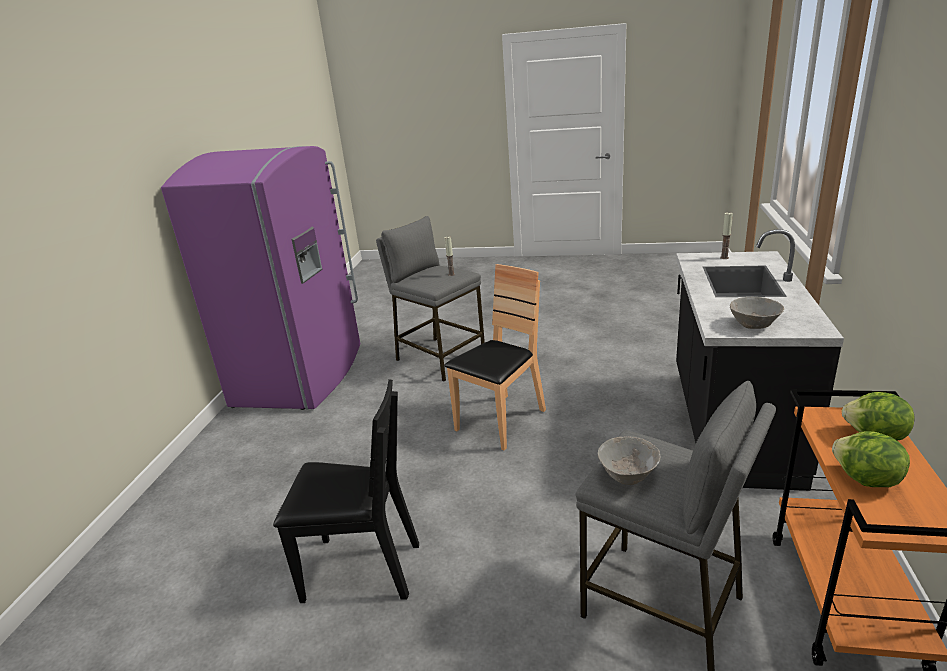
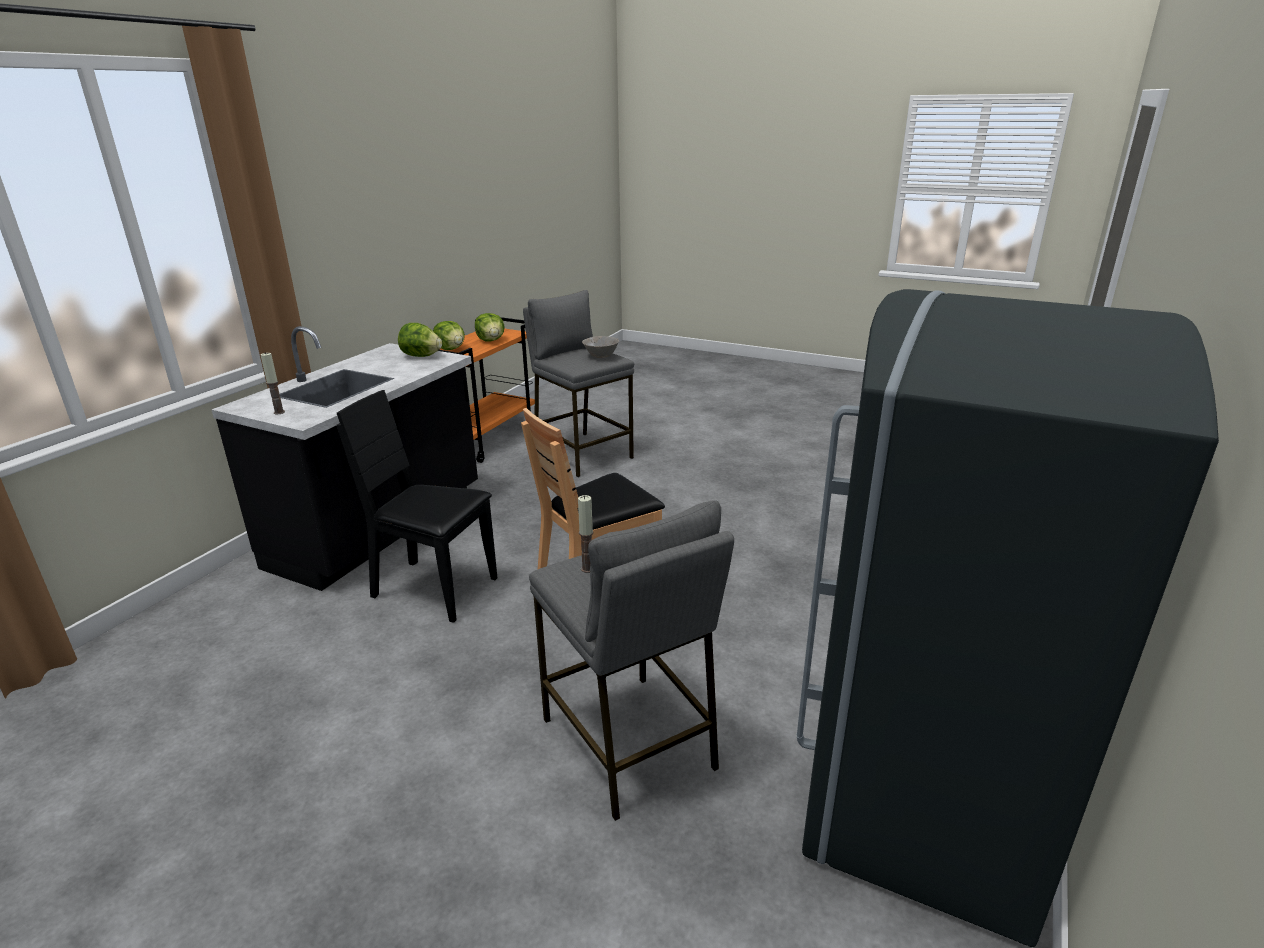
camera: 165 degrees left, 0 degrees up
purple fridge [161,146,360,410] -> grey fridge [796,289,1219,947]
black chair [273,379,419,603] -> black chair moved to [337,390,498,623]
grey bowl [730,297,784,329] -> lettuce [398,323,442,357]

